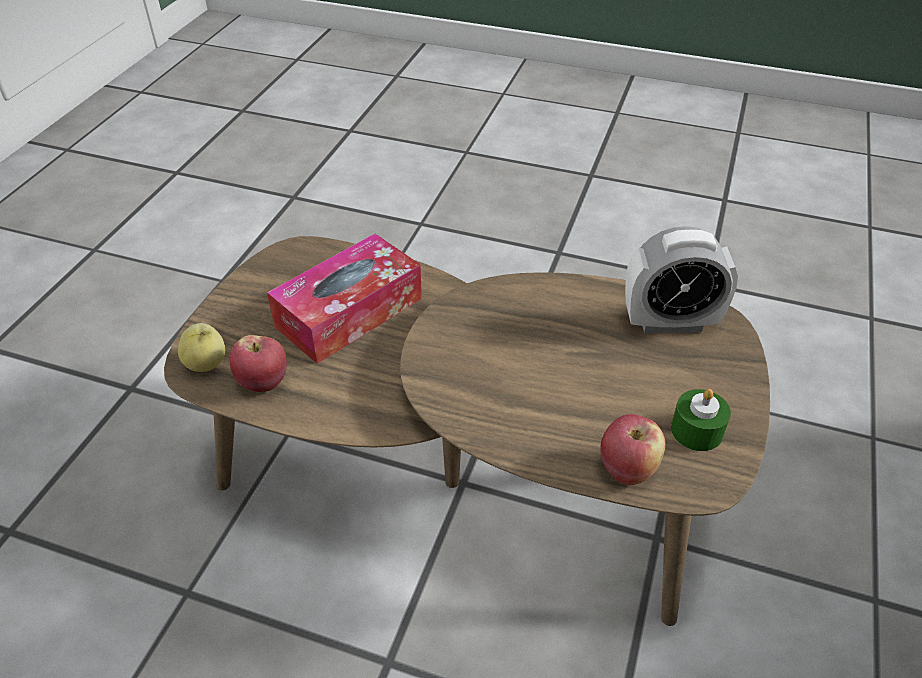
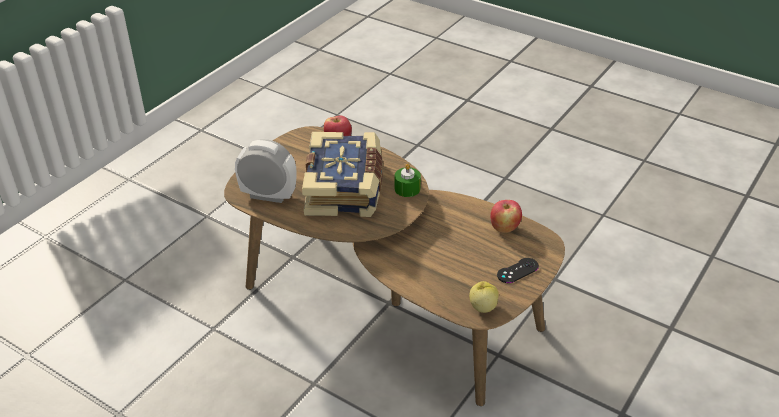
camera: 165 degrees left, 5 degrees down
apple [178,323,225,372] -> apple moved to [469,281,499,313]
tissue box [267,234,422,364] -> none
green candle [671,389,731,451] -> green candle moved to [395,164,421,197]
none -> book [302,132,383,217]
none -> black game controller [497,258,539,283]

